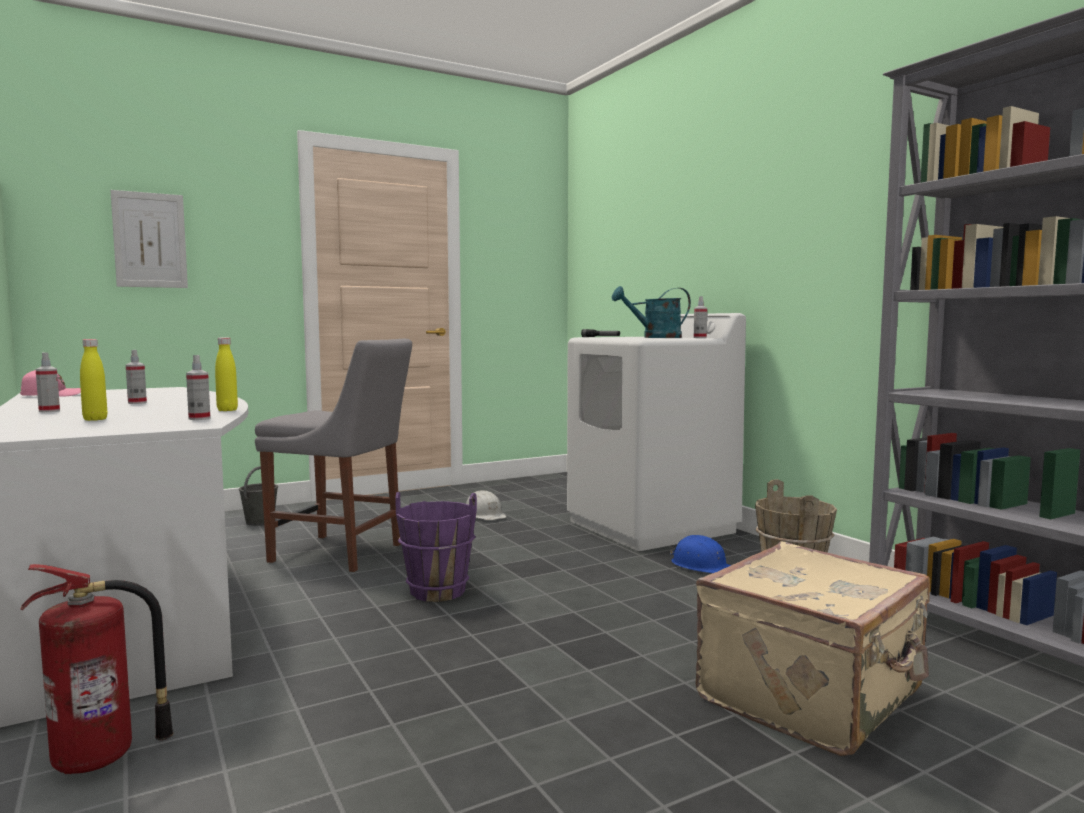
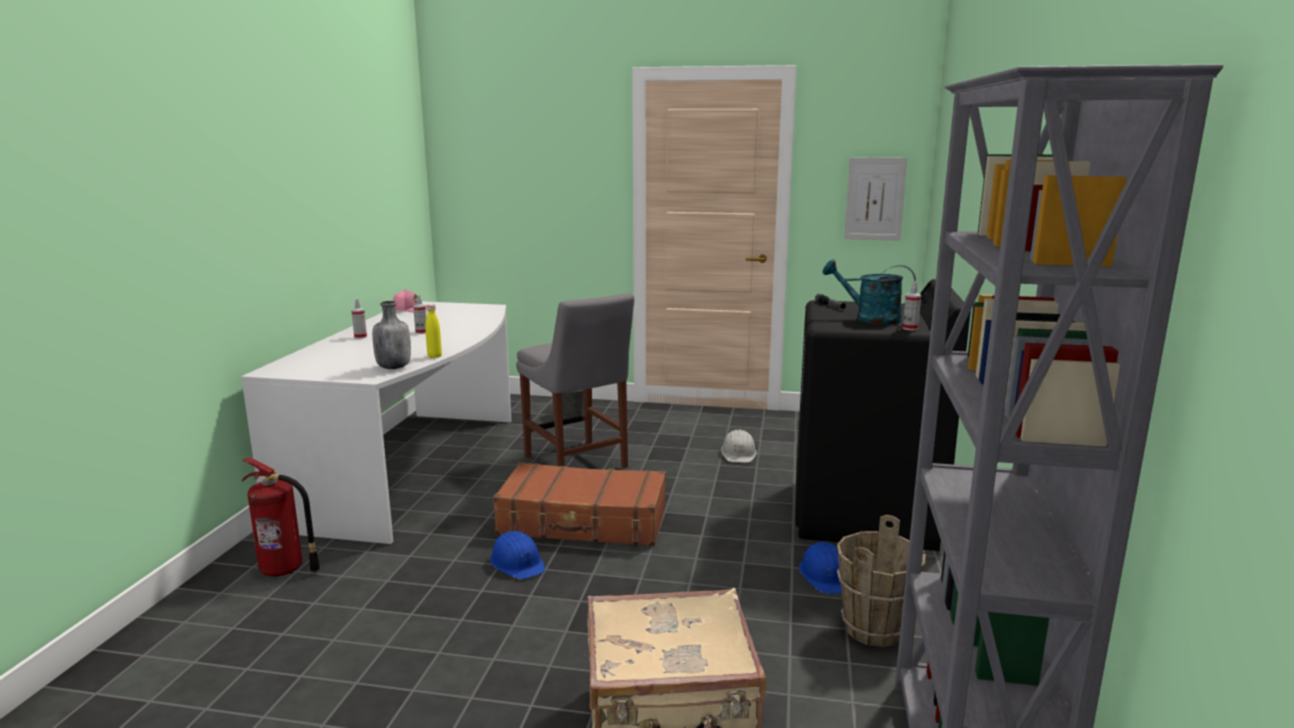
camera: 40 degrees right, 10 degrees up
yellow bottle [80,339,107,421] -> none
picture [110,190,188,288] -> picture moved to [844,158,907,241]
spray bottle [186,355,211,420] -> grey bottle [372,301,411,369]
purple bucket [395,492,477,602] -> brown suitcase [493,462,666,546]
white washing machine [567,313,746,551] -> black washing machine [795,279,971,551]
none -> blue hard hat [490,531,545,579]

